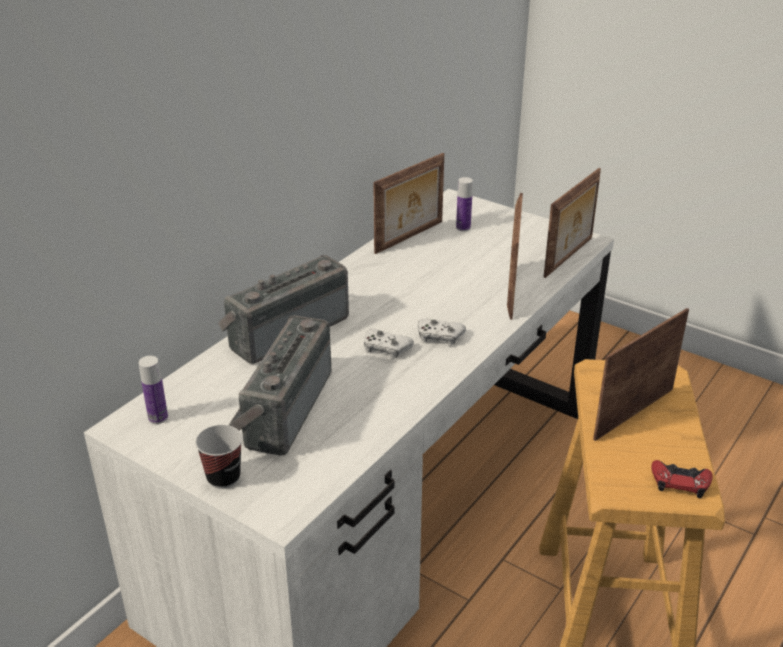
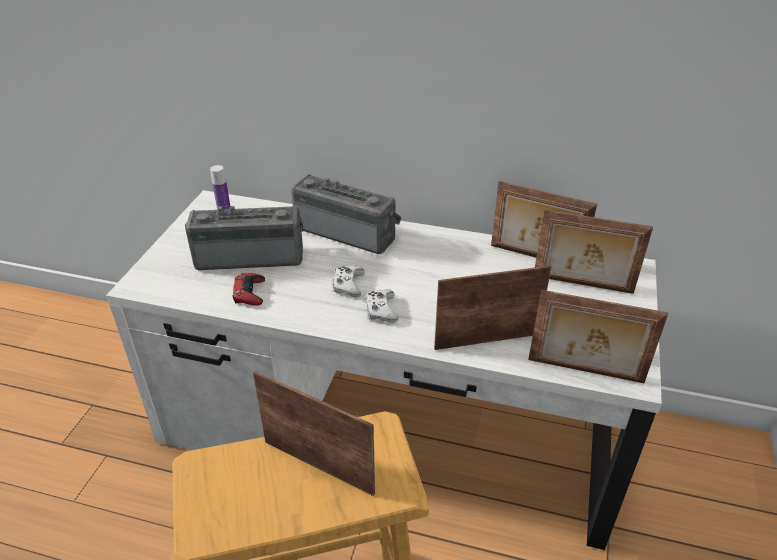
camera: 70 degrees right, 5 degrees up
cup [195,425,242,489] -> none
bottle [456,177,473,231] -> picture frame [535,210,653,294]
red game controller [651,460,713,498] -> red game controller moved to [232,273,265,306]

